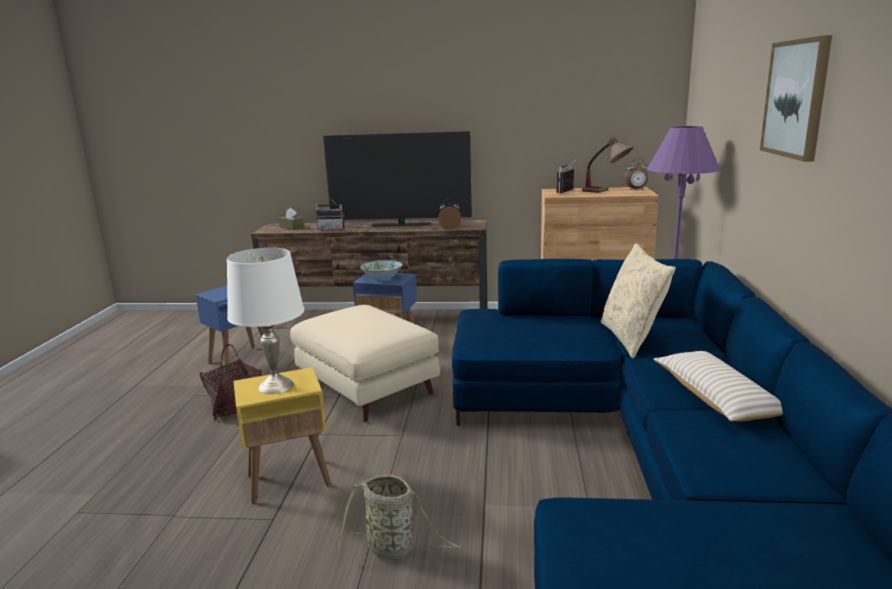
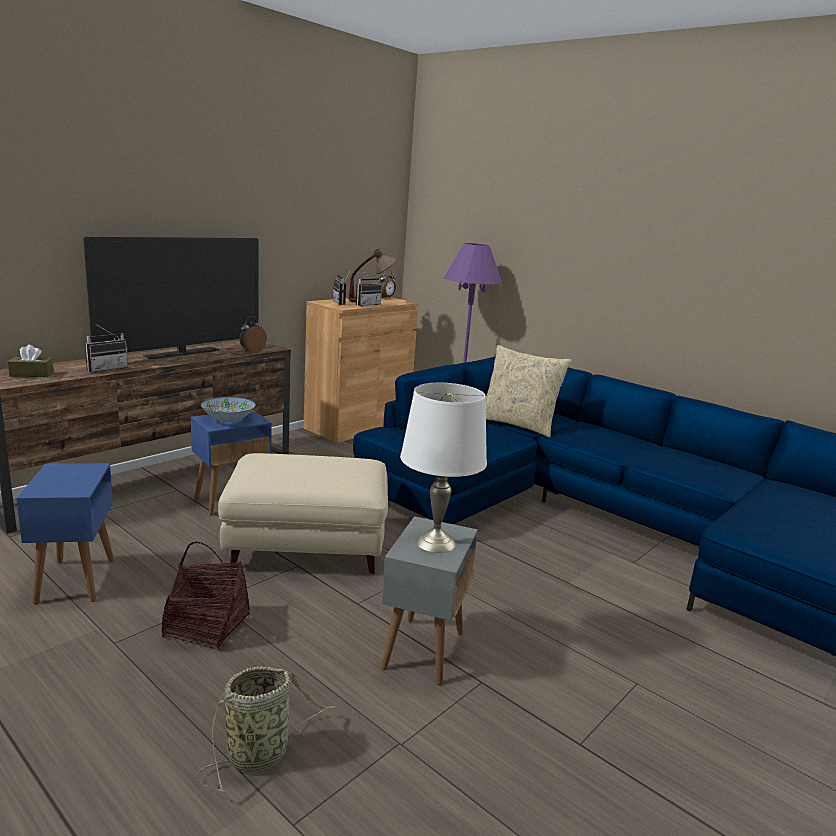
camera: 55 degrees left, 0 degrees up
yellow side table [234,367,331,504] -> grey side table [381,516,478,685]
basket [338,475,461,559] -> basket moved to [196,666,336,792]
beige pillow [654,351,783,422] -> none
picture [760,35,832,162] -> none
none -> radio [356,271,382,306]

